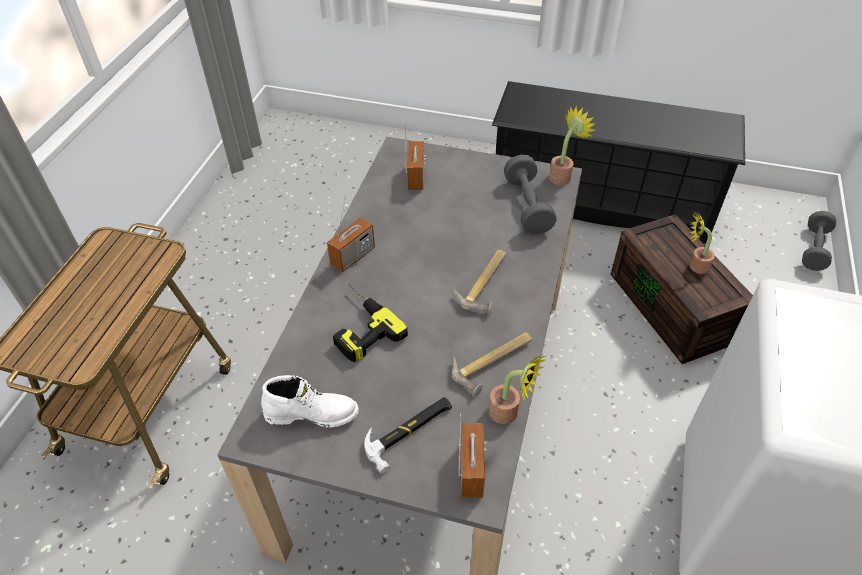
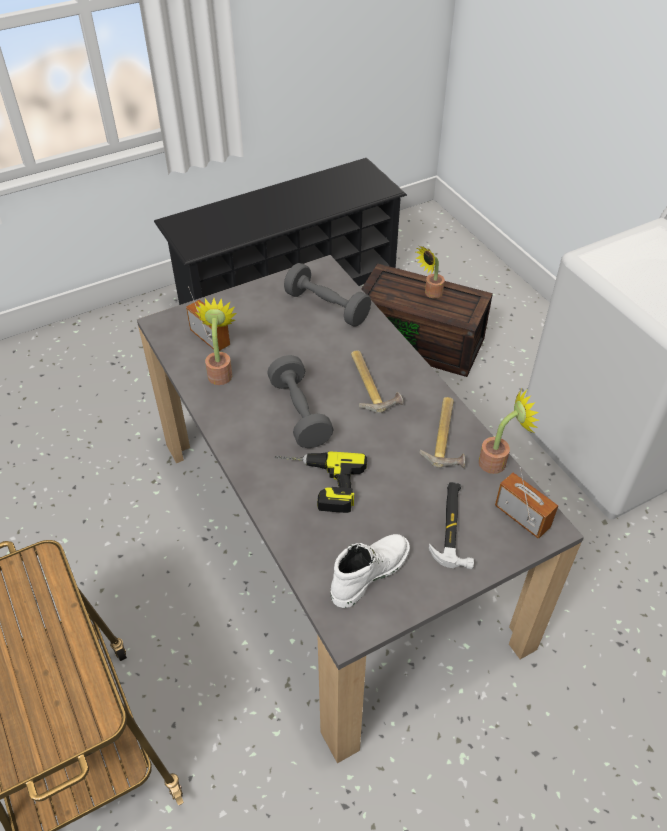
camera: 45 degrees left, 0 degrees up
radio [327,196,375,272] -> none
potted plant [549,105,596,185] -> potted plant moved to [195,298,237,385]
grey dumbbell [802,211,836,271] -> grey dumbbell moved to [267,355,334,448]

